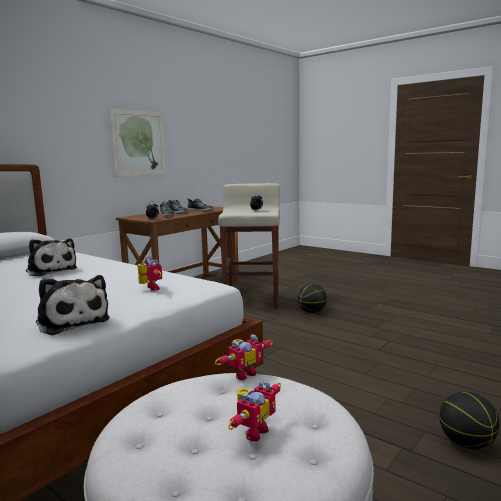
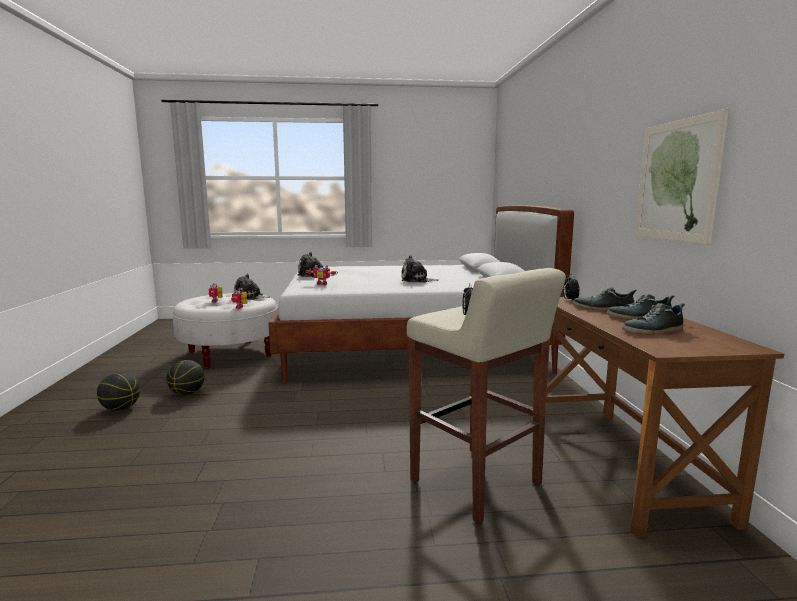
camera: 135 degrees right, 0 degrees up
basketball [297,284,327,313] -> basketball moved to [167,360,205,395]
none -> plush toy [234,274,270,300]

